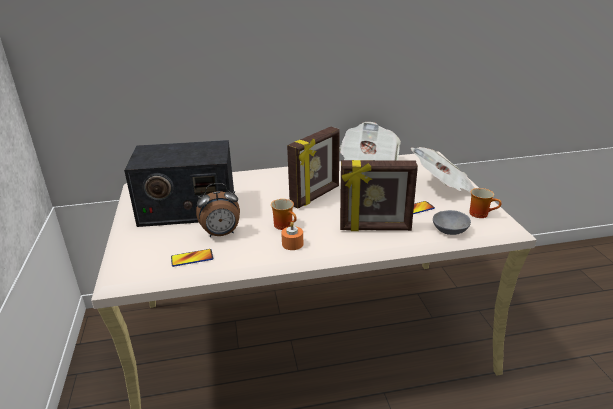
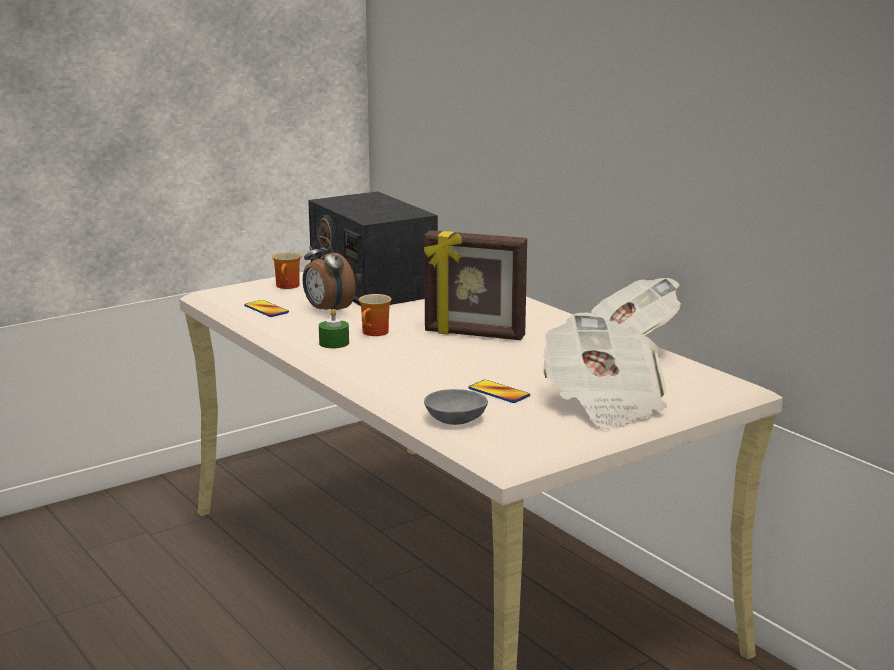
camera: 65 degrees right, 10 degrees down
orange candle [281,222,304,250] -> green candle [319,309,349,348]
picture frame [340,160,418,231] -> none
mug [469,188,501,218] -> mug moved to [272,252,301,289]

